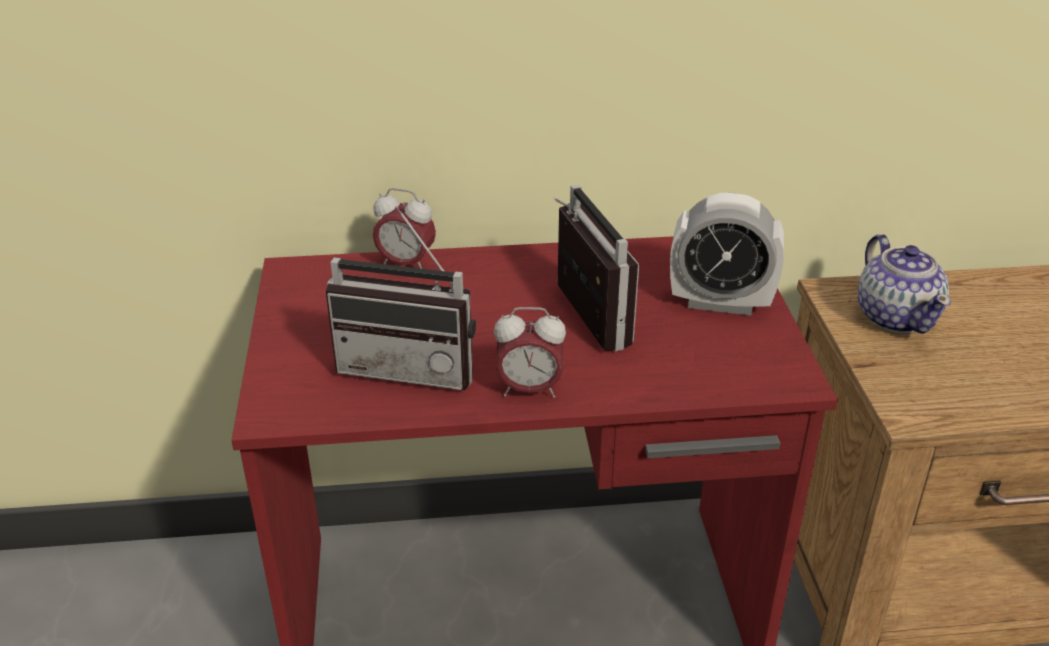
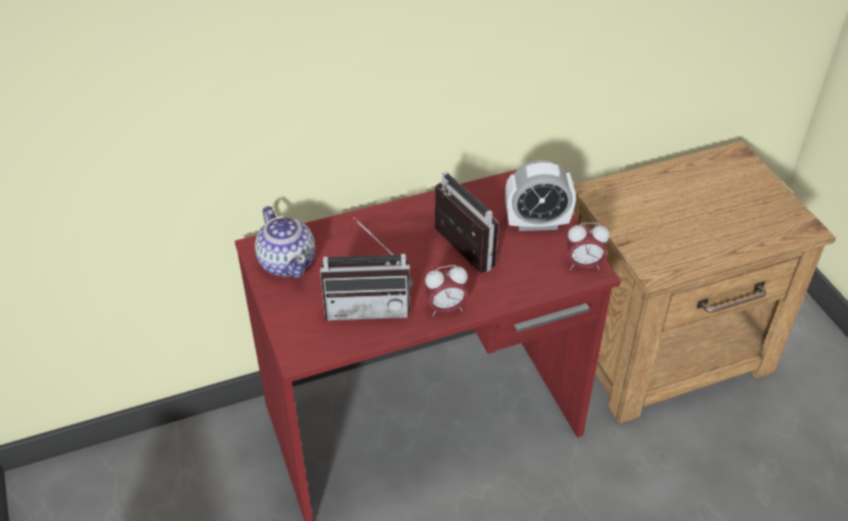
camera: 15 degrees left, 10 degrees up
alarm clock [373,188,436,269] -> alarm clock moved to [566,222,610,270]
teapot [858,234,951,334] -> teapot moved to [255,206,316,278]

